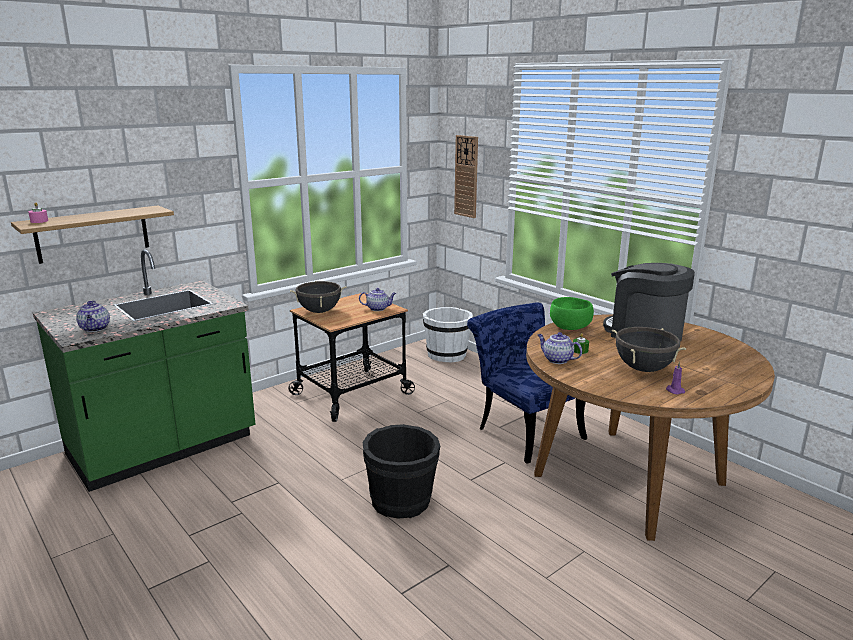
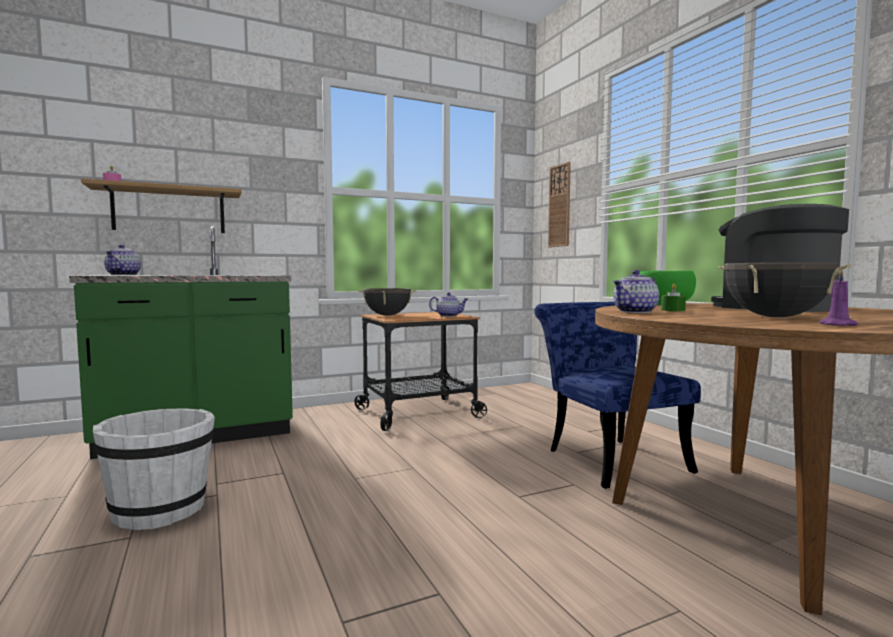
camera: 15 degrees right, 15 degrees down
black bucket [363,424,440,519] -> none
white bucket [423,307,473,362] -> white bucket moved to [93,408,215,530]
teapot [537,332,582,364] -> teapot turned 90 degrees counterclockwise [613,270,659,313]

